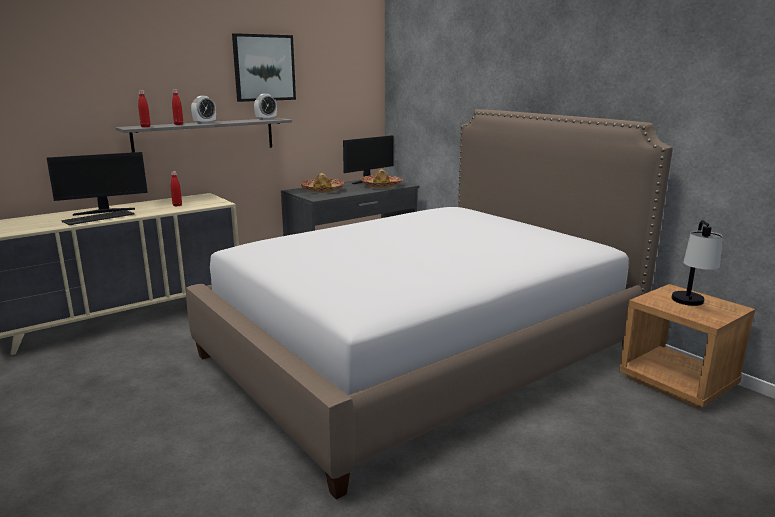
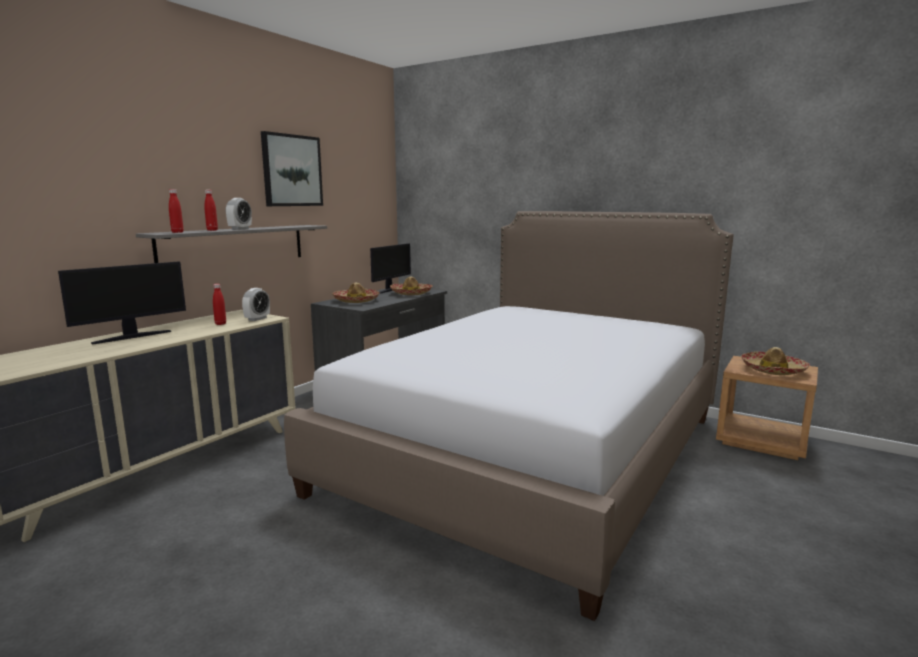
camera: 20 degrees left, 5 degrees down
keyboard [62,210,135,225] -> none
alarm clock [254,94,277,120] -> alarm clock moved to [242,288,270,321]
table lamp [672,220,723,306] -> hat [741,347,810,375]

